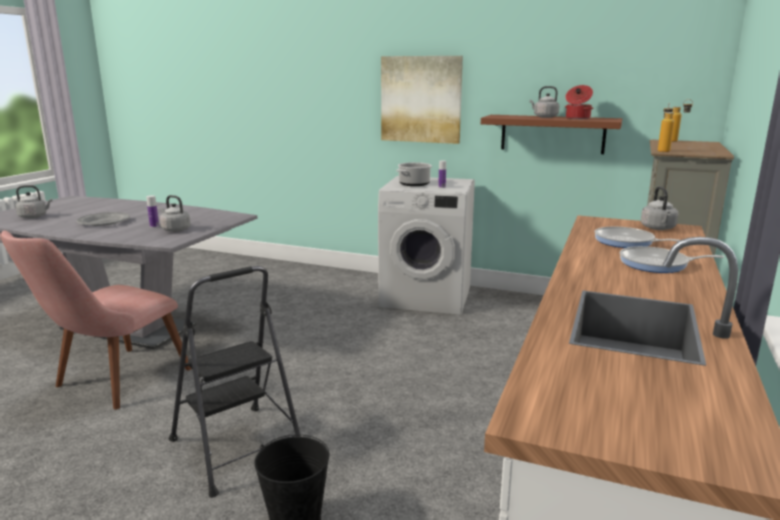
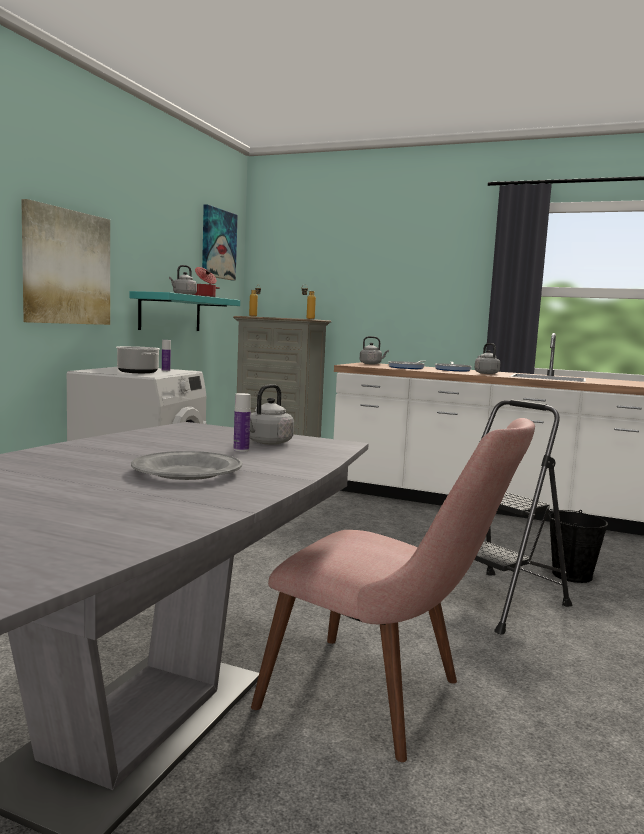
camera: 90 degrees left, 10 degrees down
grey kettle [15,185,52,218] -> grey kettle moved to [474,343,500,374]
brown shelf [481,115,622,154] -> turquoise shelf [129,291,240,331]
none -> picture [202,204,238,280]

